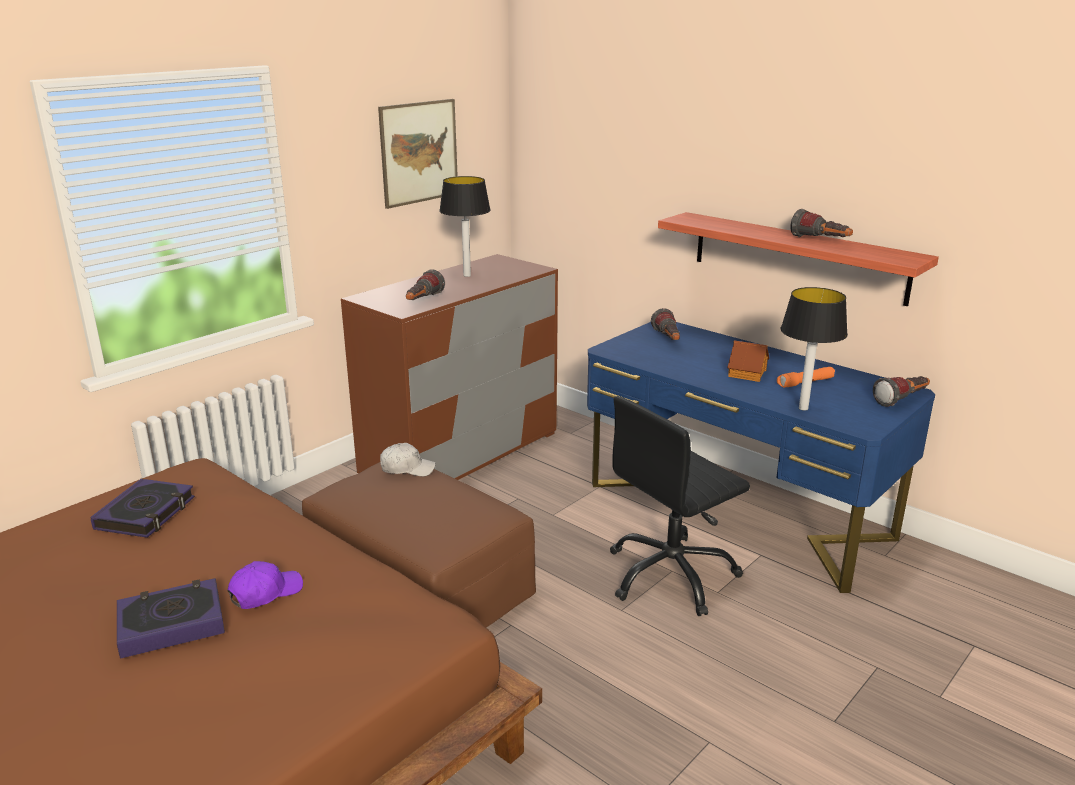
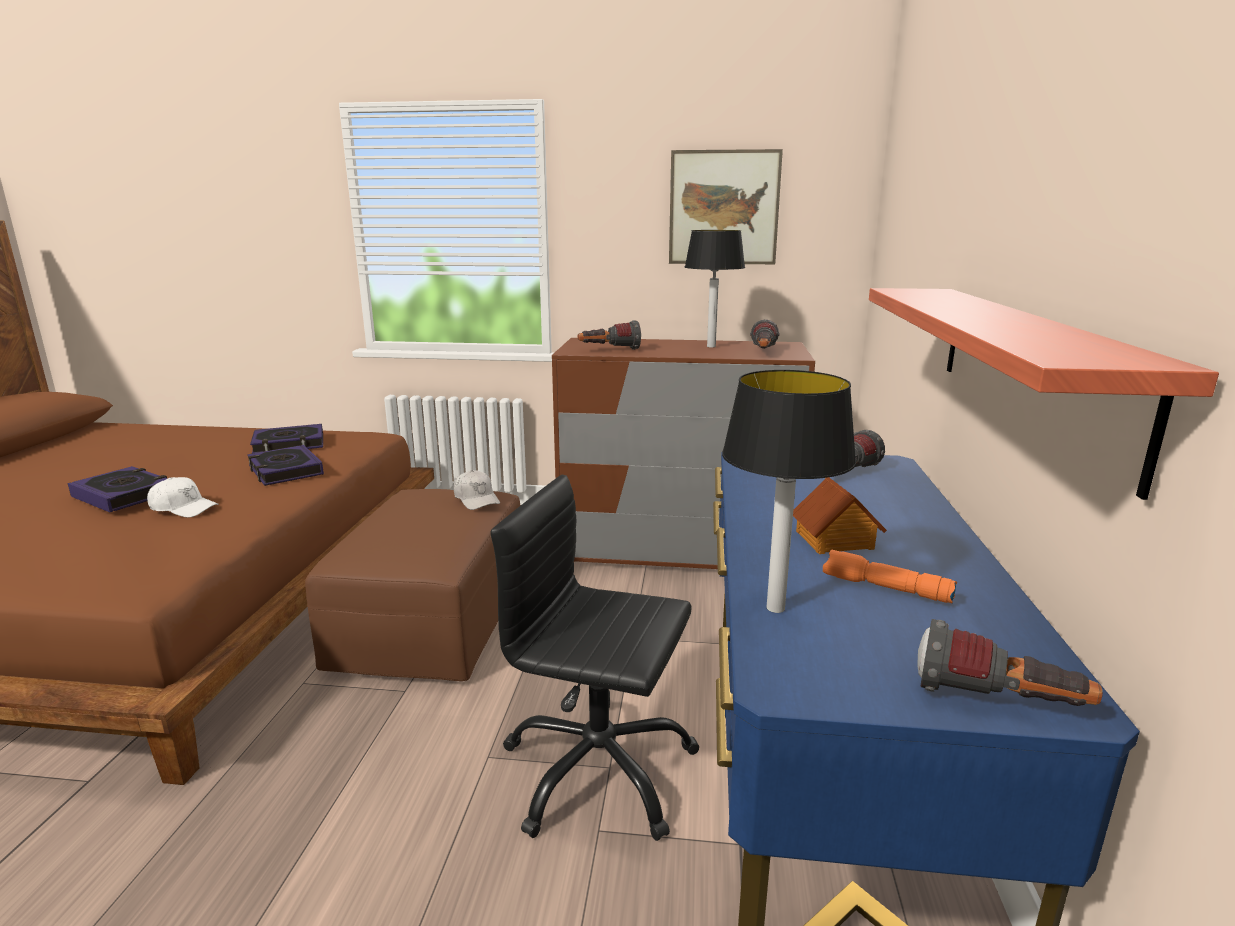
camera: 55 degrees right, 5 degrees down
purple cap [227,561,303,609] -> white cap [147,477,218,518]
flashlight [791,209,853,237] -> flashlight moved to [750,319,780,349]
none -> book [247,445,324,486]

